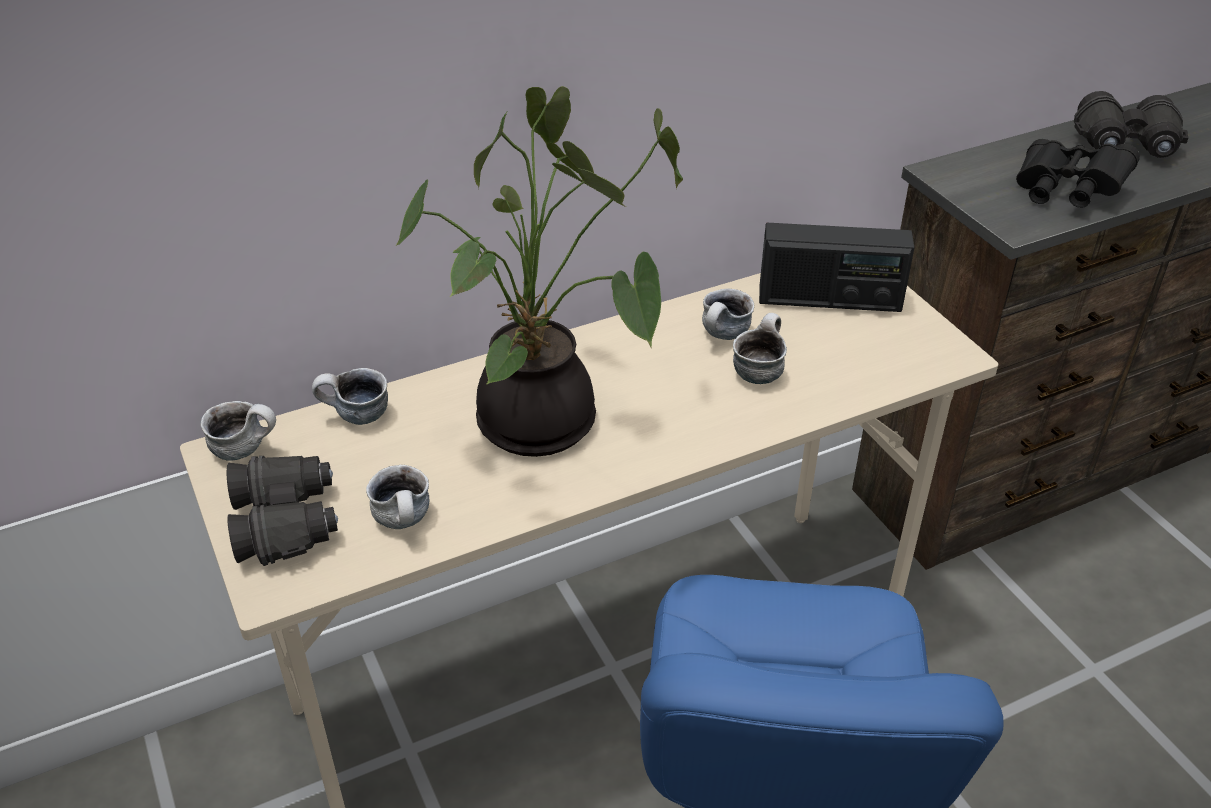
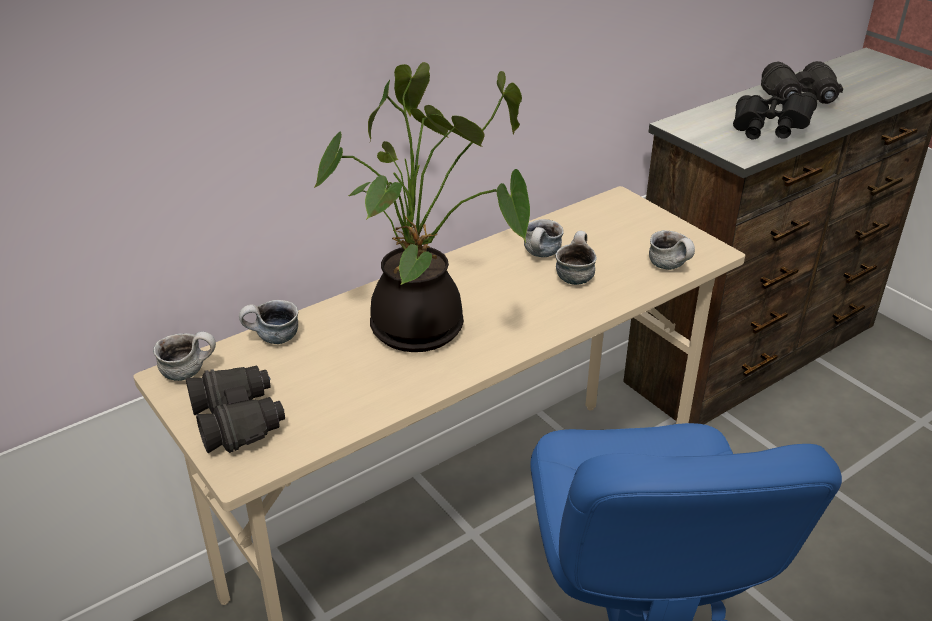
camera: 10 degrees left, 5 degrees down
mug [366,465,429,529] -> mug moved to [649,230,695,270]
radio [759,223,914,312] -> none

